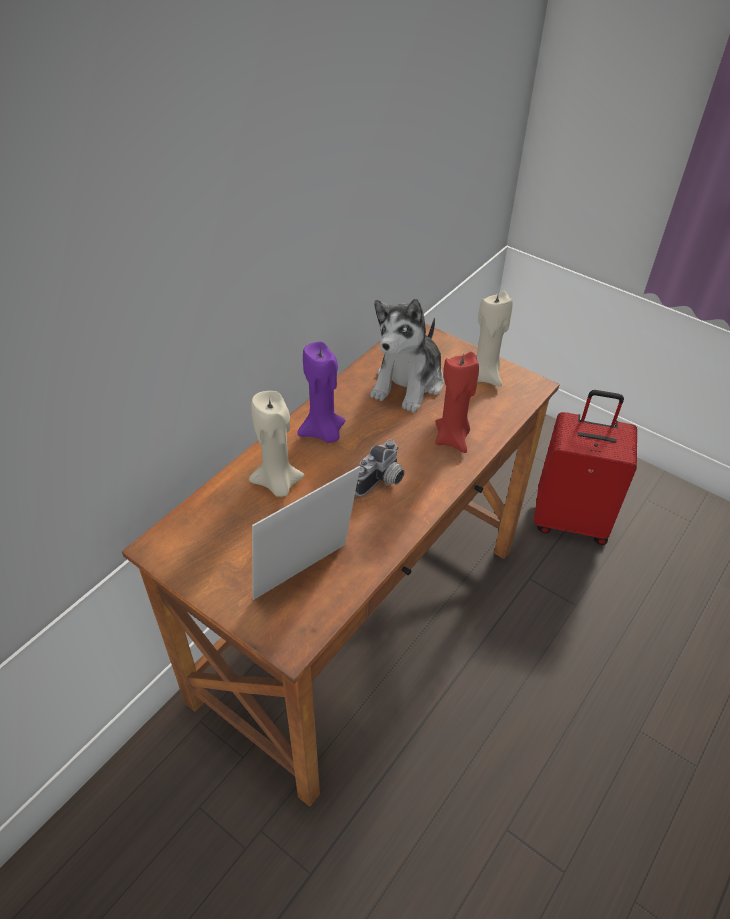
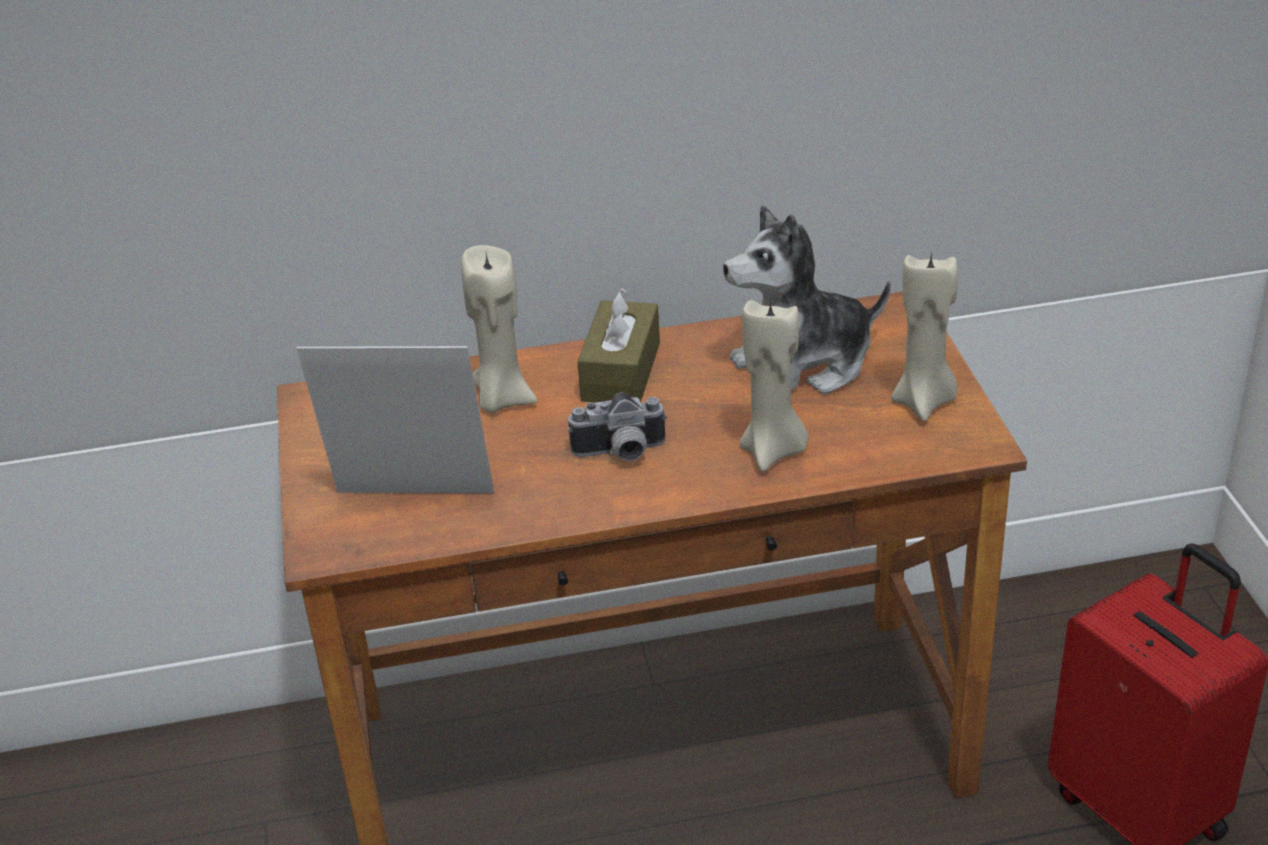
camera: 45 degrees right, 10 degrees down
purple candle [297,342,346,443] -> brown tissue box [577,287,660,403]
red candle [435,352,479,453] -> beige candle [740,298,808,472]

